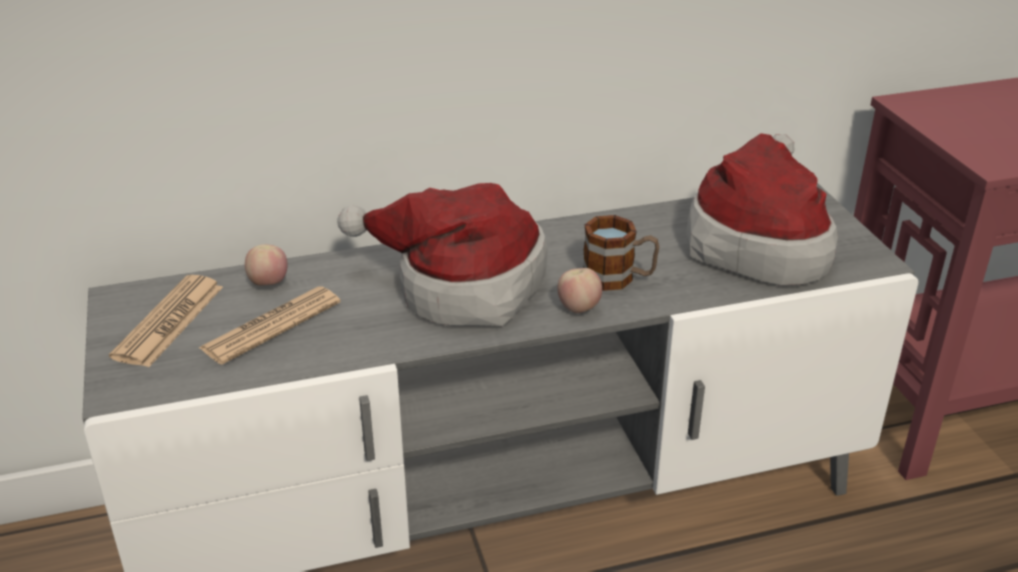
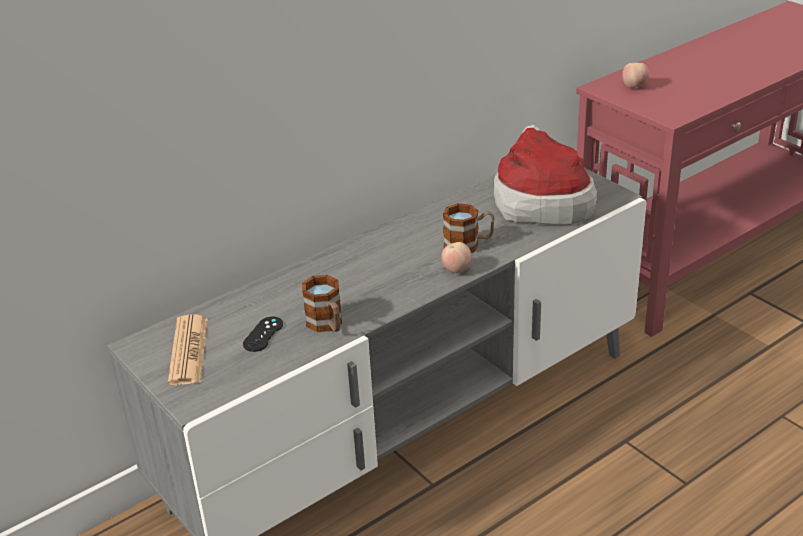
camera: 20 degrees left, 0 degrees up
newspaper [199,286,341,365] -> black game controller [243,317,283,352]
apple [245,244,288,286] -> apple moved to [622,63,649,88]
hat [337,183,548,326] -> none
none -> mug [302,275,342,332]

